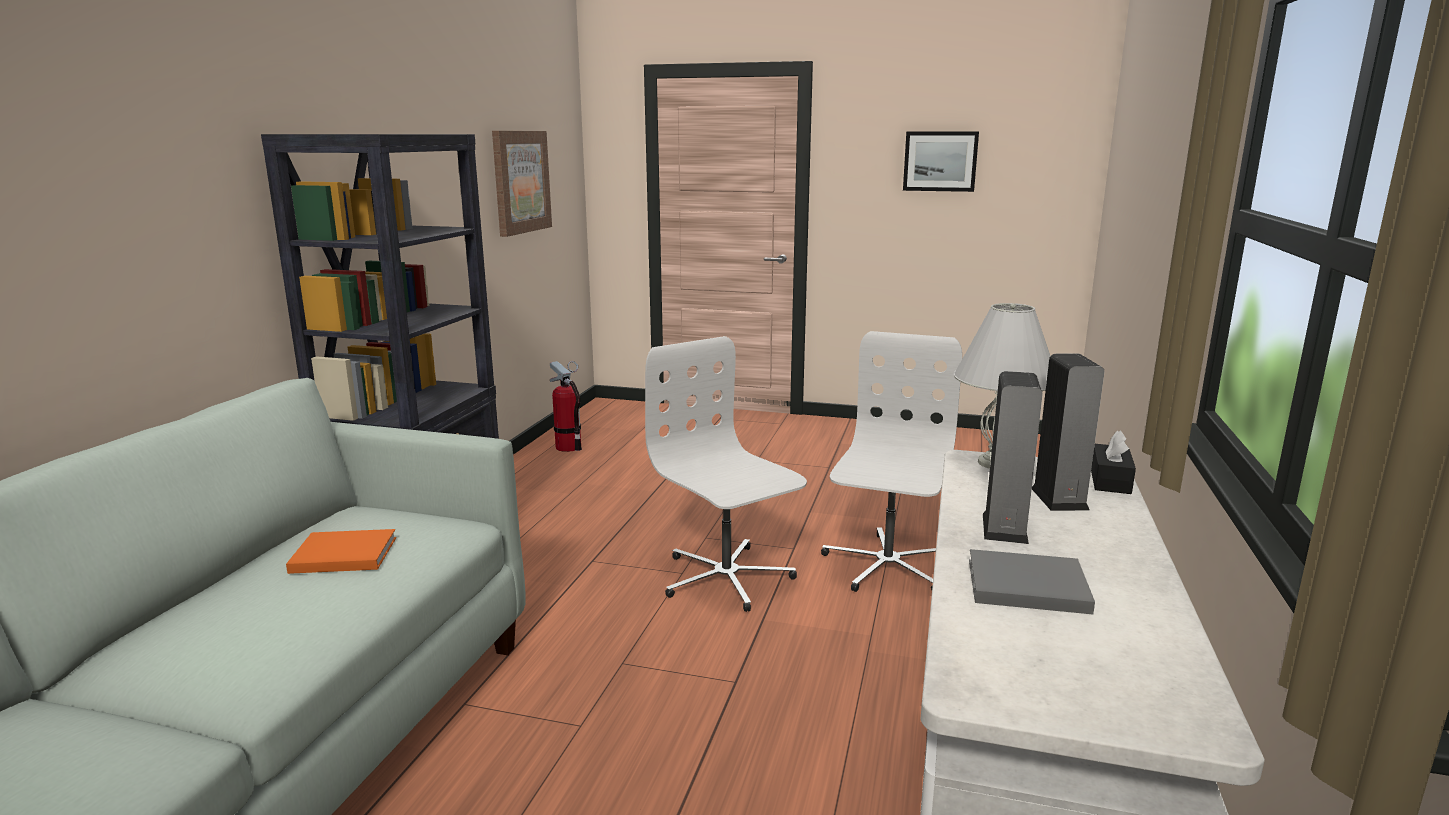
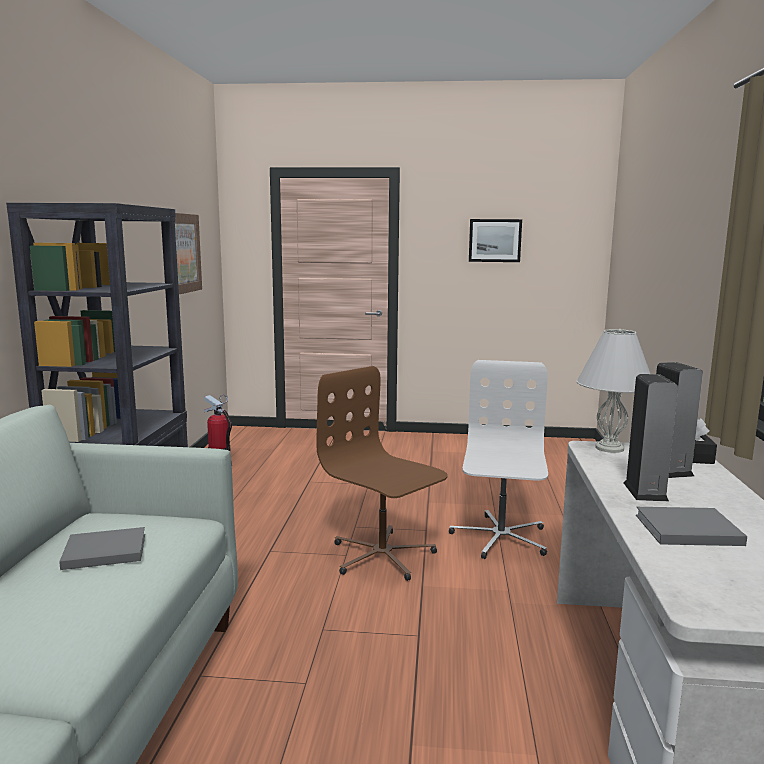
camera: 10 degrees left, 5 degrees down
orange book [286,529,396,574] -> grey book [59,527,145,570]
white office chair [645,336,807,612] -> brown office chair [317,366,448,581]

